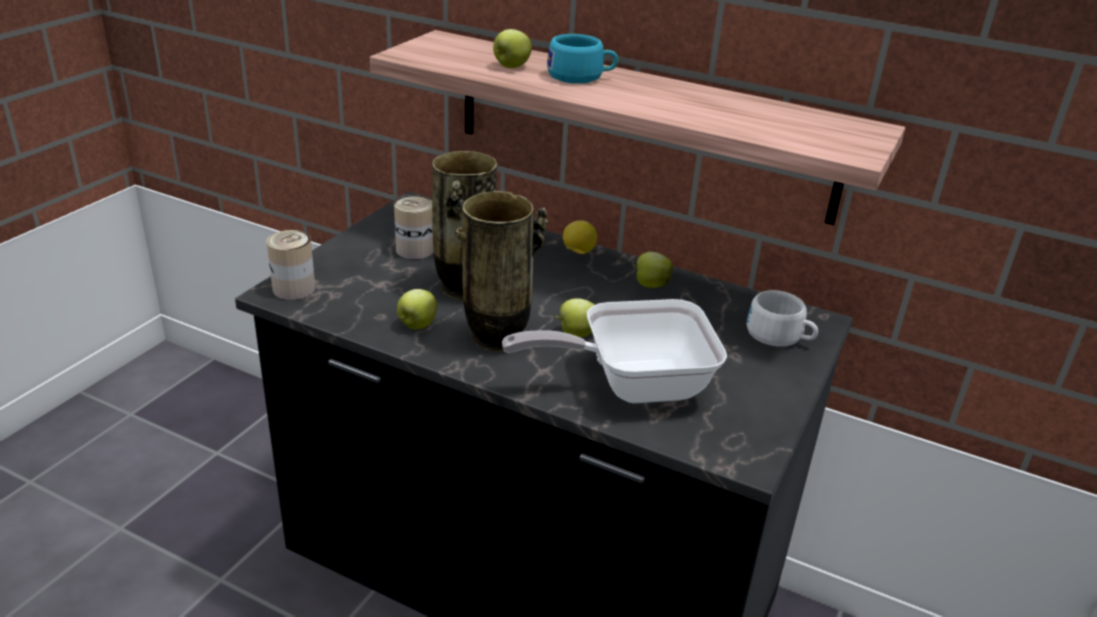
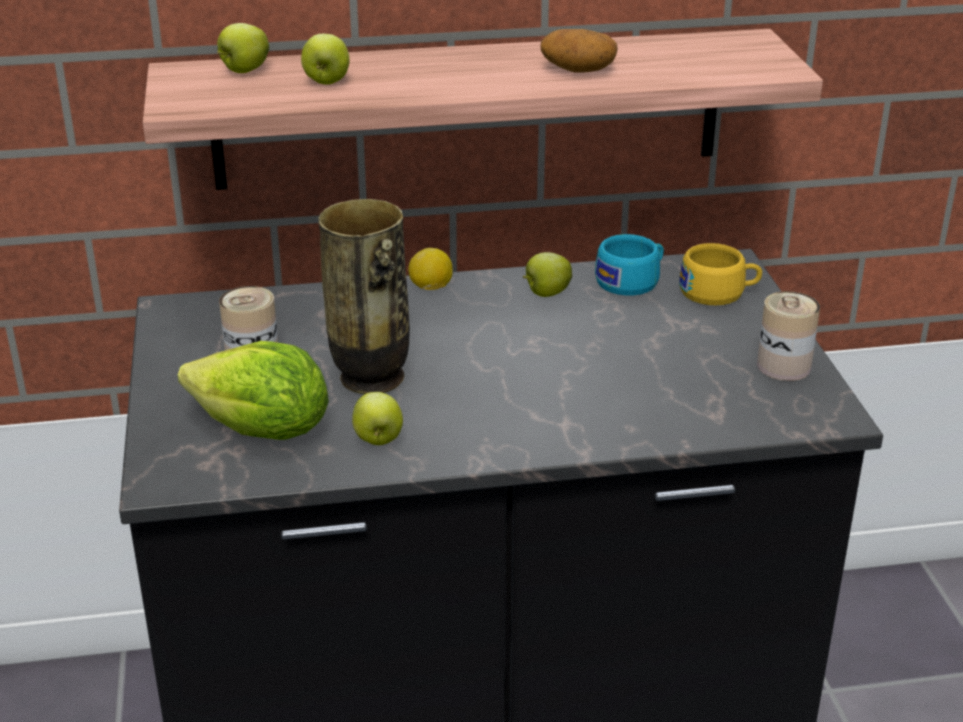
camera: 35 degrees left, 0 degrees up
can [267,230,315,300] -> can moved to [757,291,820,381]
vase [455,191,549,352] -> none
frying pan [502,299,727,403] -> none
turquoise cup [547,34,618,84] -> turquoise cup moved to [595,234,664,295]
apple [555,298,595,338] -> apple moved to [217,23,269,73]
white cup [746,290,818,347] -> yellow cup [679,243,762,305]
none -> lettuce [178,341,329,440]
none -> potato [540,29,618,73]

